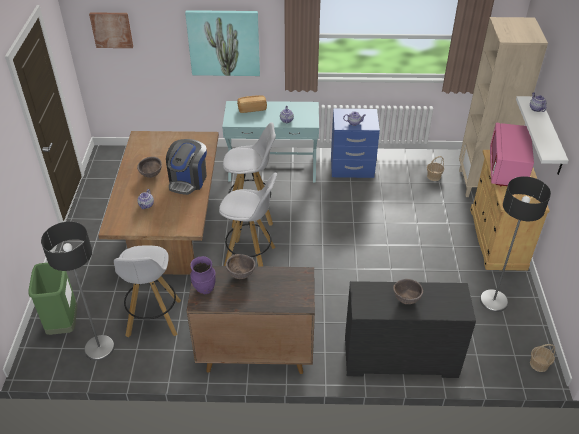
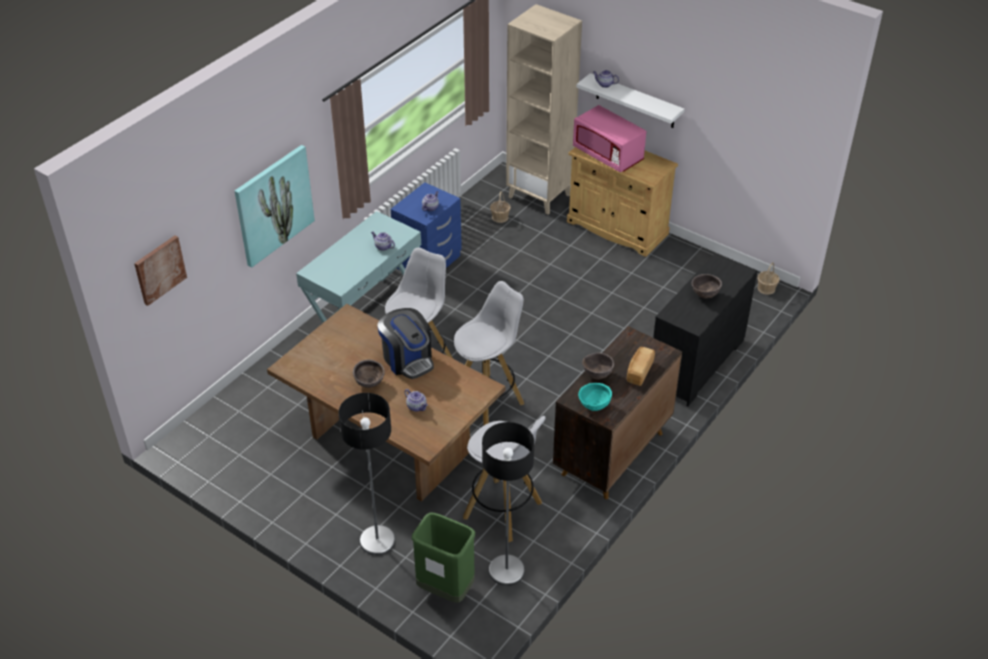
camera: 55 degrees left, 0 degrees up
purple vase [190,256,216,294] -> turquoise bowl [578,383,612,411]
bread [237,95,267,113] -> bread moved to [627,347,655,386]
floor lamp [480,176,551,312] -> floor lamp moved to [338,393,395,555]

